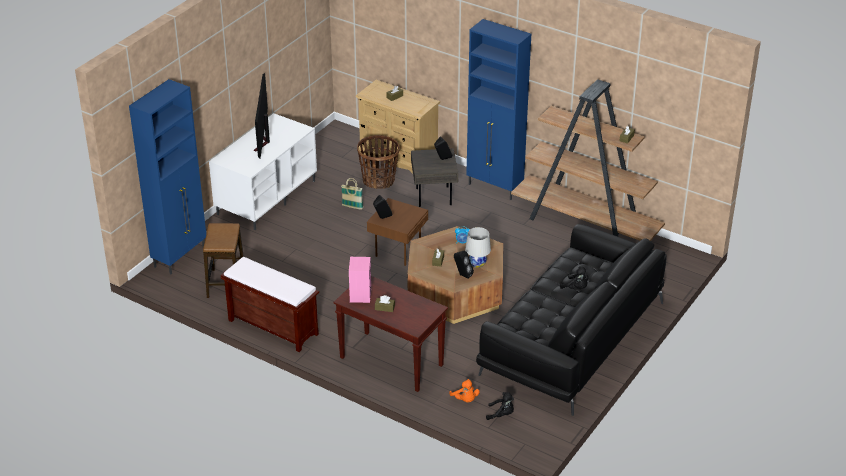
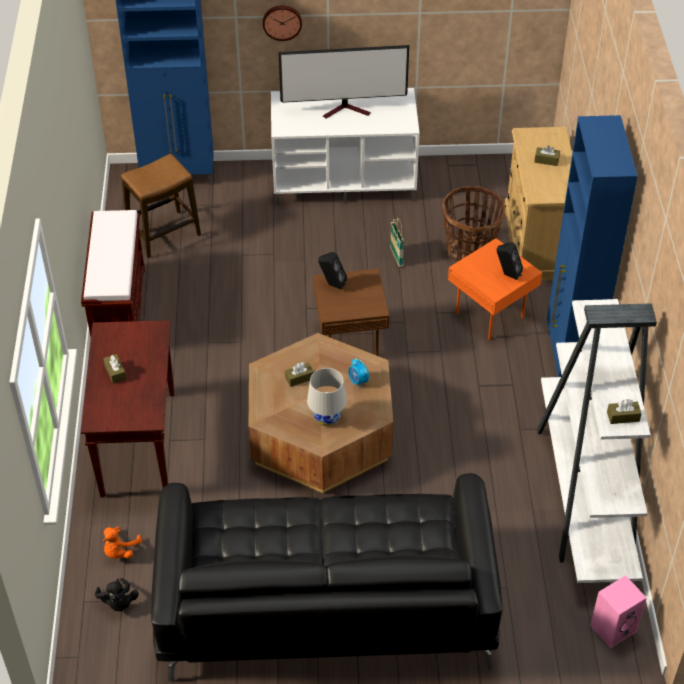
camera: 55 degrees right, 10 degrees up
television [254,73,270,158] -> television turned 150 degrees counterclockwise [278,45,409,118]
pink speaker [349,257,371,303] -> pink speaker moved to [590,575,647,648]
grey side table [411,149,458,207] -> orange side table [448,238,542,340]
black speaker [454,251,474,279] -> none
brown bookcase [511,79,665,241] -> white bookcase [537,299,657,583]
black plush toy [560,266,588,289] -> none
none -> wall clock [263,5,302,41]

